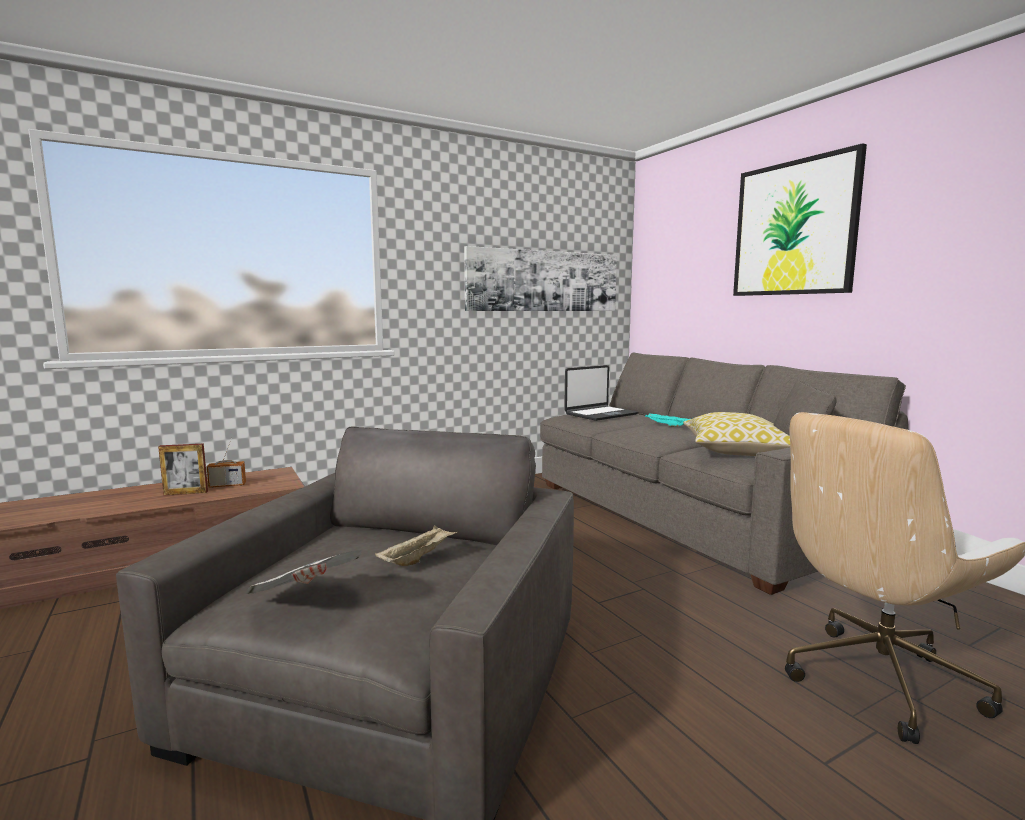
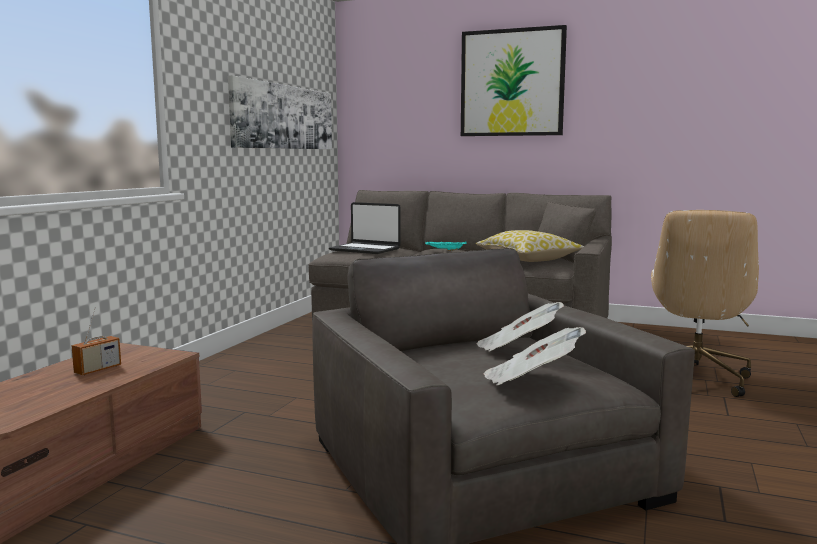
camera: 40 degrees left, 0 degrees up
picture frame [158,443,208,495] -> none
beige tray [375,525,458,566] -> newspaper [476,302,564,352]
laptop [564,365,638,421] -> laptop turned 105 degrees clockwise [329,202,401,254]

